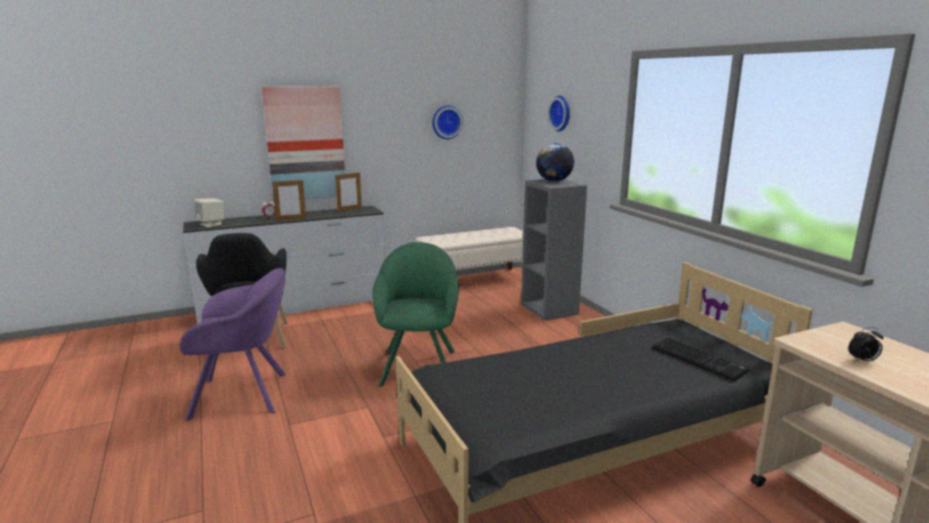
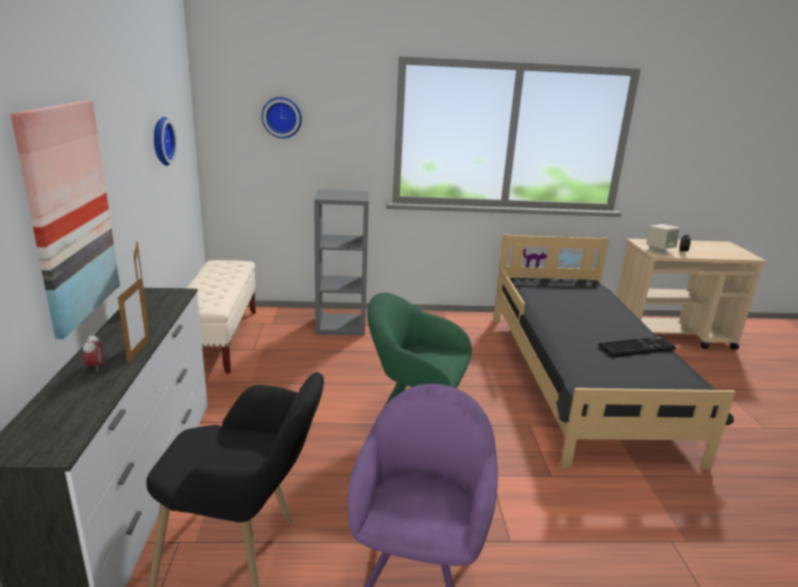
camera: 70 degrees left, 5 degrees up
beige speaker [194,198,224,227] -> beige speaker moved to [646,224,680,254]
globe [536,143,574,182] -> none
keyboard [653,338,749,381] -> keyboard moved to [598,336,676,357]

